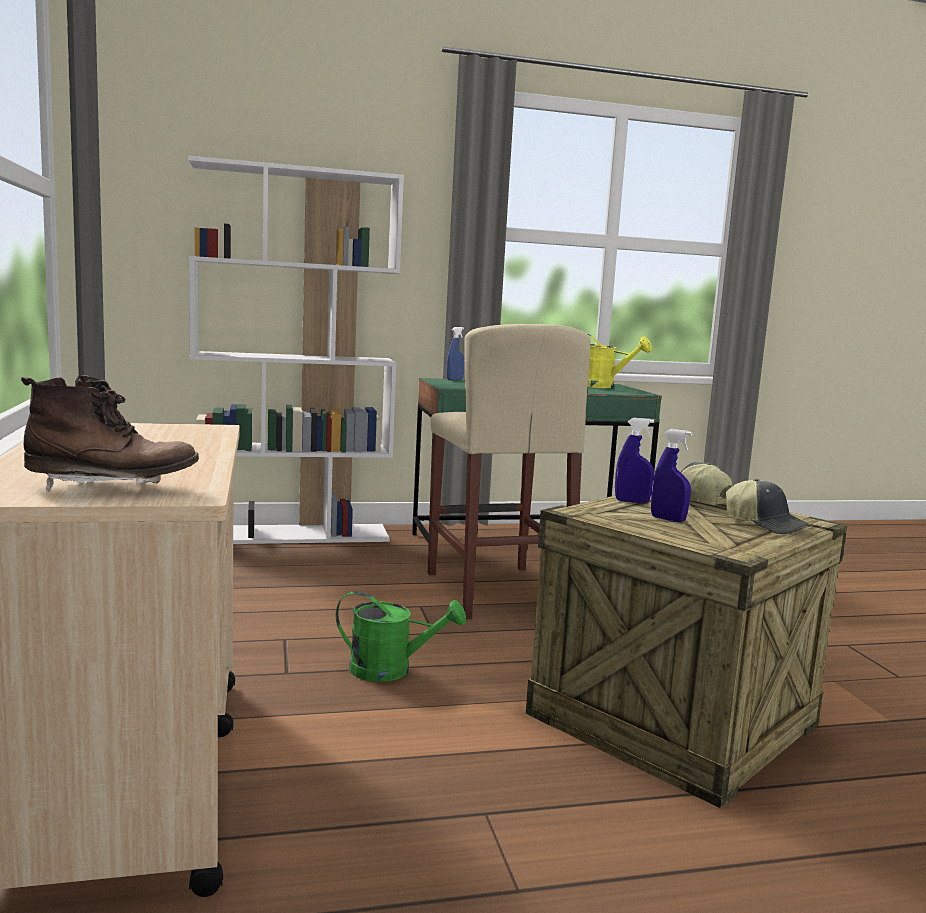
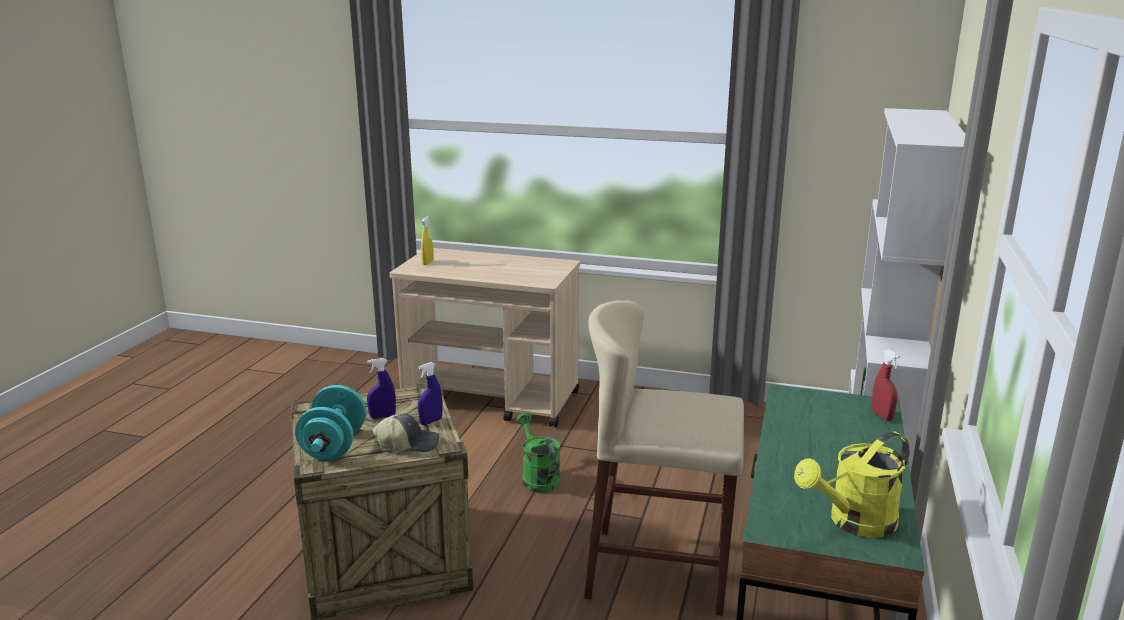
camera: 120 degrees right, 10 degrees up
brown boot [21,375,199,492] -> yellow spray bottle [421,216,434,265]
green watering can [336,591,466,682] -> green watering can turned 120 degrees clockwise [516,413,560,493]
blue spray bottle [447,327,465,380] -> red spray bottle [871,349,900,421]
cap [725,479,811,534] -> turquoise dumbbell [295,385,367,460]

